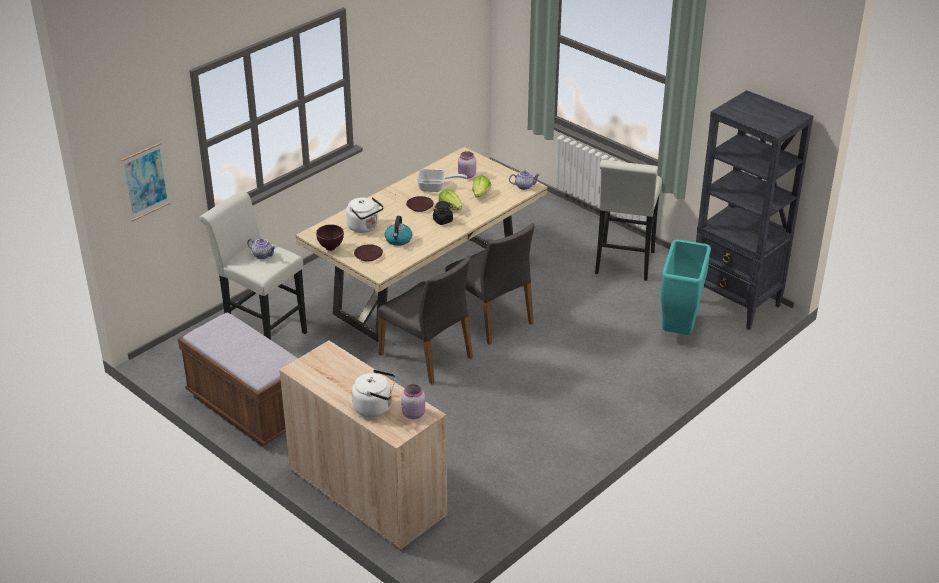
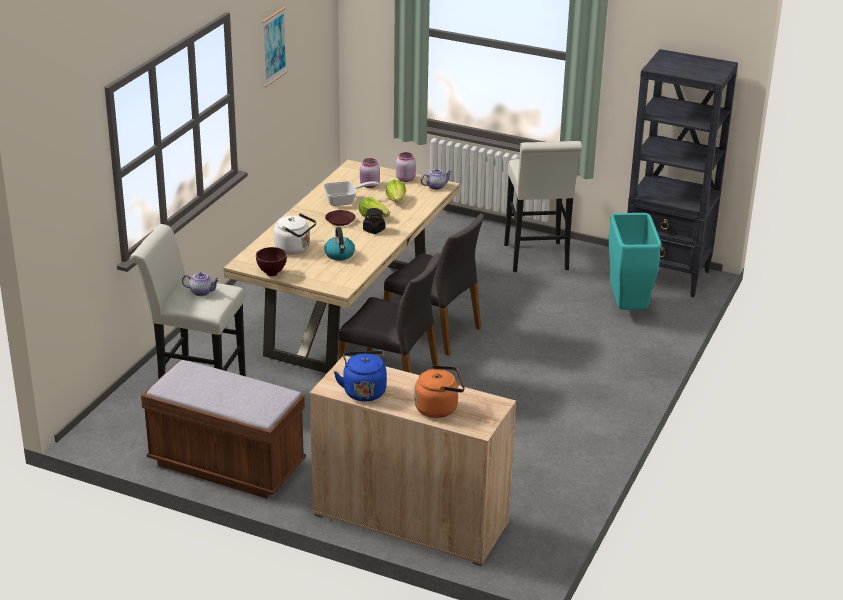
camera: 20 degrees left, 5 degrees down
picture [121,143,170,222] -> picture moved to [262,7,288,87]
white kettle [352,370,396,417] -> orange kettle [415,365,465,418]
brown plate [354,244,383,262] -> none
pink jar [401,384,425,419] -> pink jar moved to [396,152,416,182]
none -> blue kettle [334,351,387,402]

